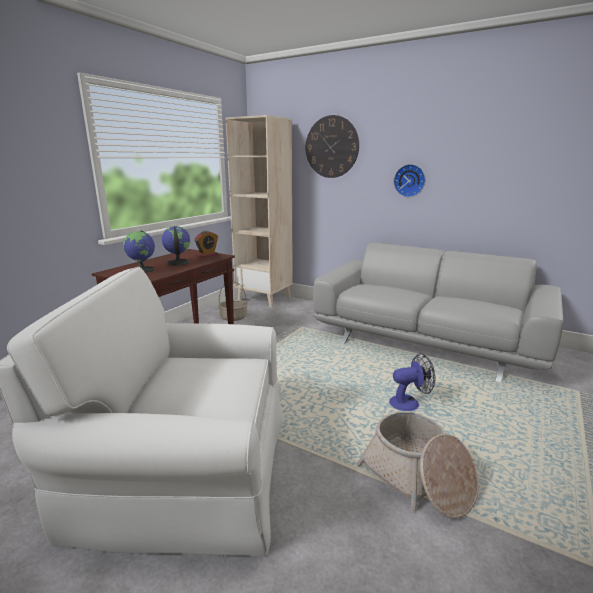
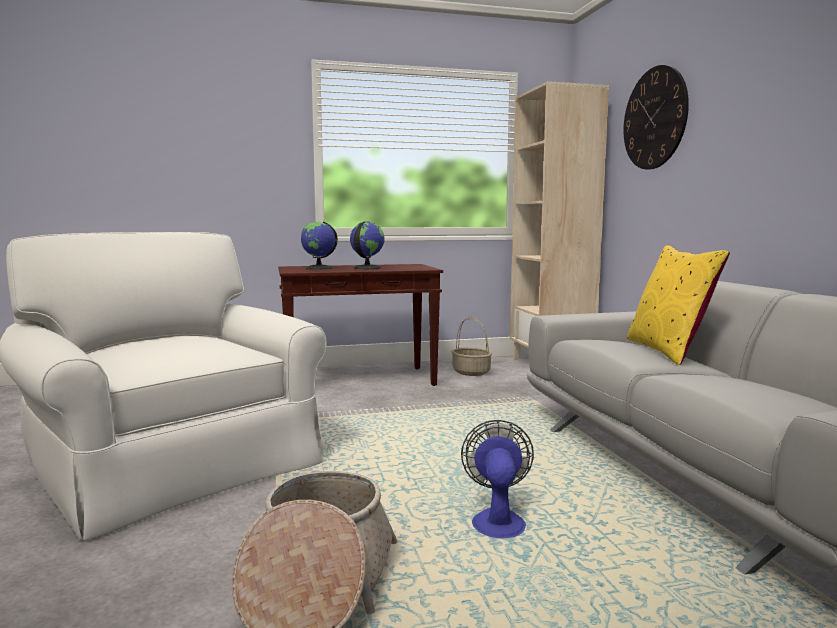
camera: 45 degrees right, 10 degrees down
alarm clock [195,231,218,258] -> none
fan [389,353,435,411] -> fan turned 120 degrees counterclockwise [461,420,534,539]
wall clock [394,164,426,197] -> none
none -> yellow pillow [627,245,730,365]

